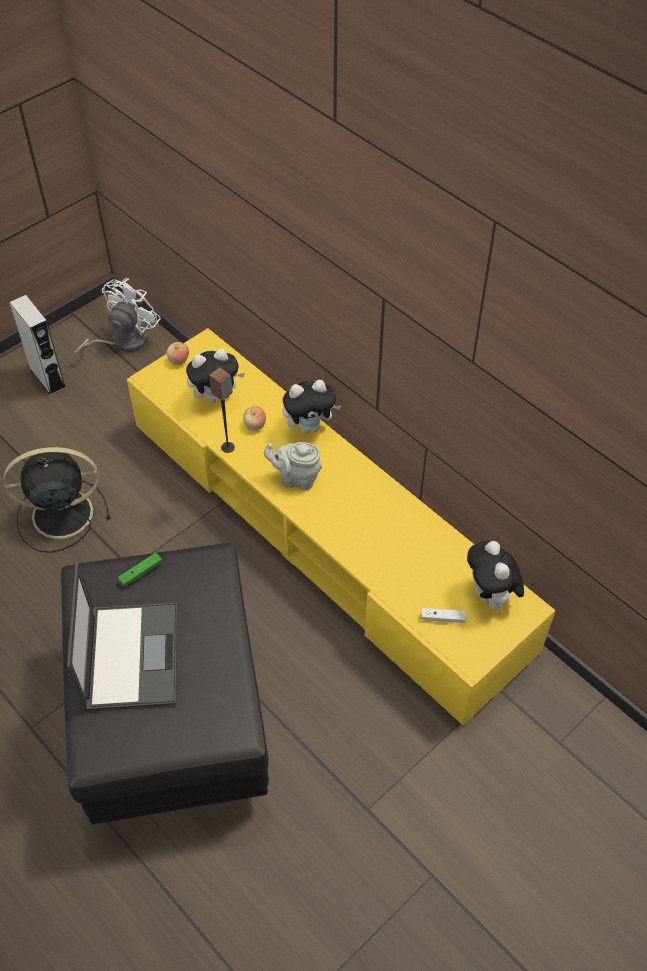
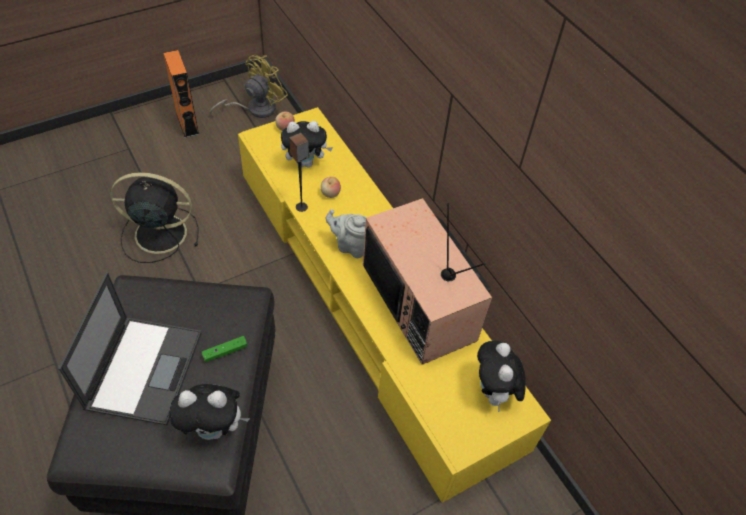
camera: 10 degrees right, 0 degrees up
grey speaker [9,295,66,395] -> orange speaker [163,50,199,138]
white fan [71,278,161,362] -> yellow fan [210,55,288,118]
green game controller [118,553,162,587] -> green game controller moved to [202,336,247,362]
plush toy [282,380,341,433] -> plush toy moved to [169,384,250,440]
white game controller [421,608,466,623] -> none
none -> television [363,198,492,365]

